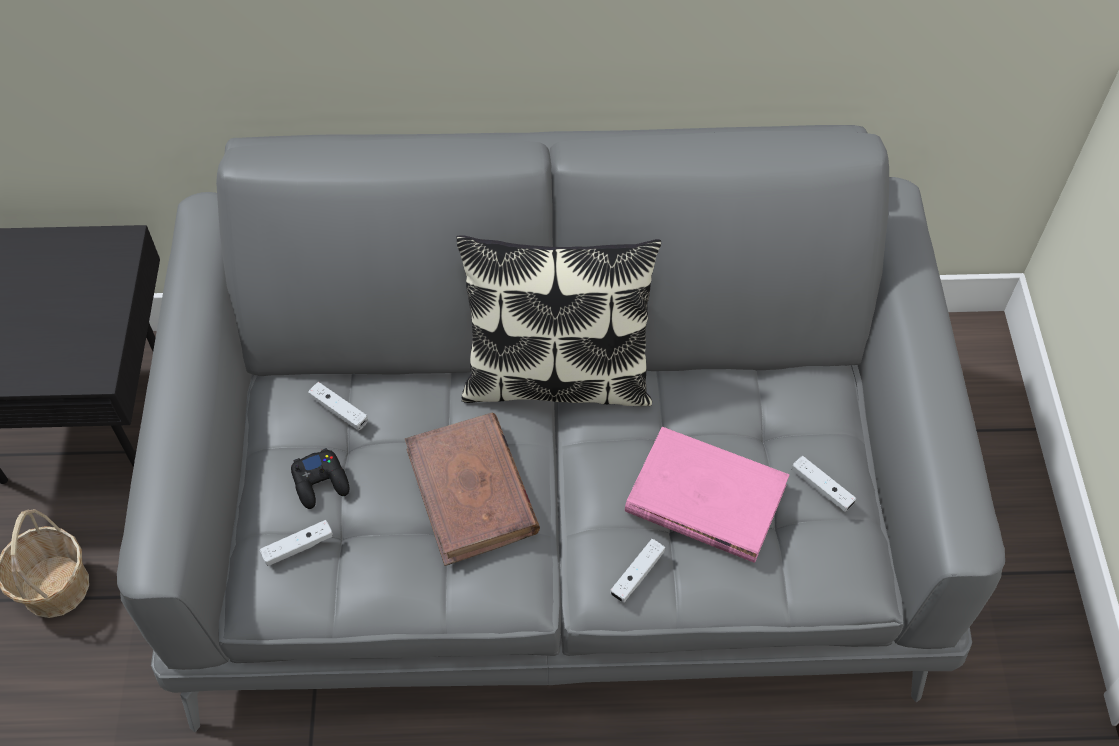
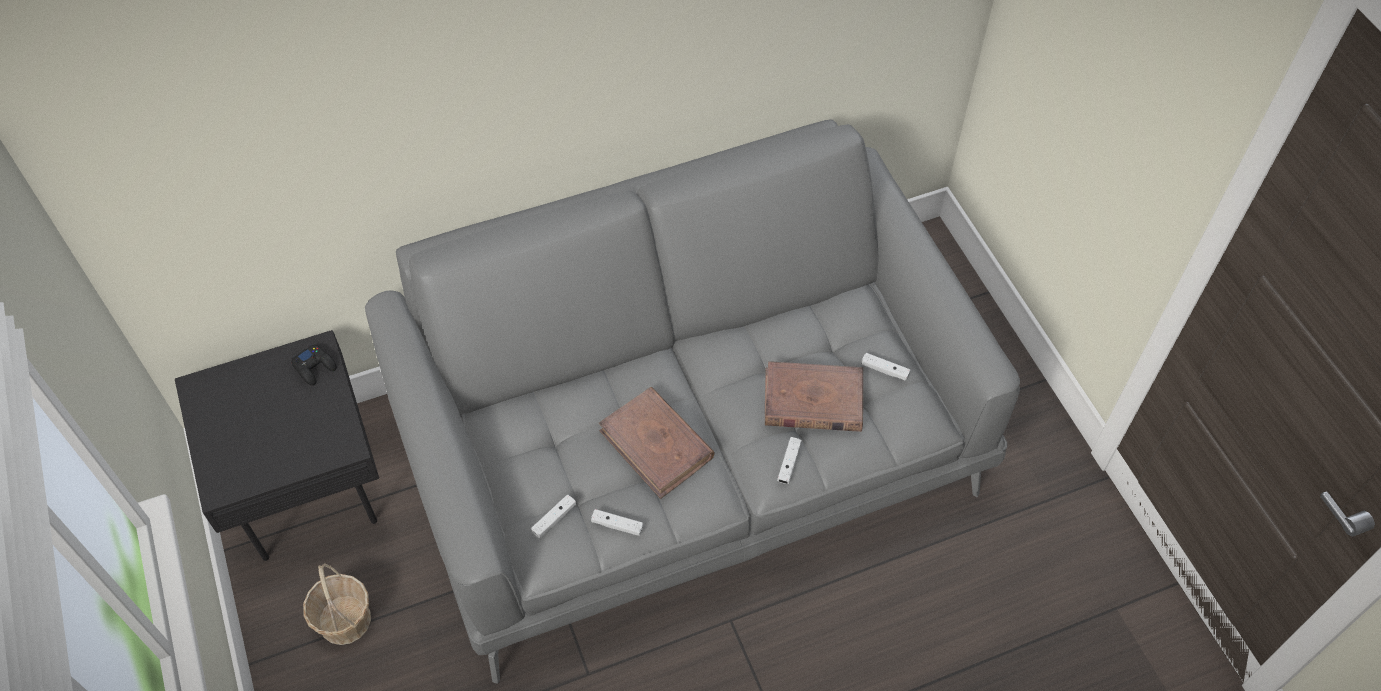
camera: 20 degrees left, 0 degrees up
black game controller [291,448,349,509] -> black game controller moved to [291,344,337,386]
white game controller [308,382,368,430] -> white game controller moved to [591,509,643,536]
pillow [457,235,661,406] -> none
pink book [625,427,789,563] -> brown book [765,361,863,432]

